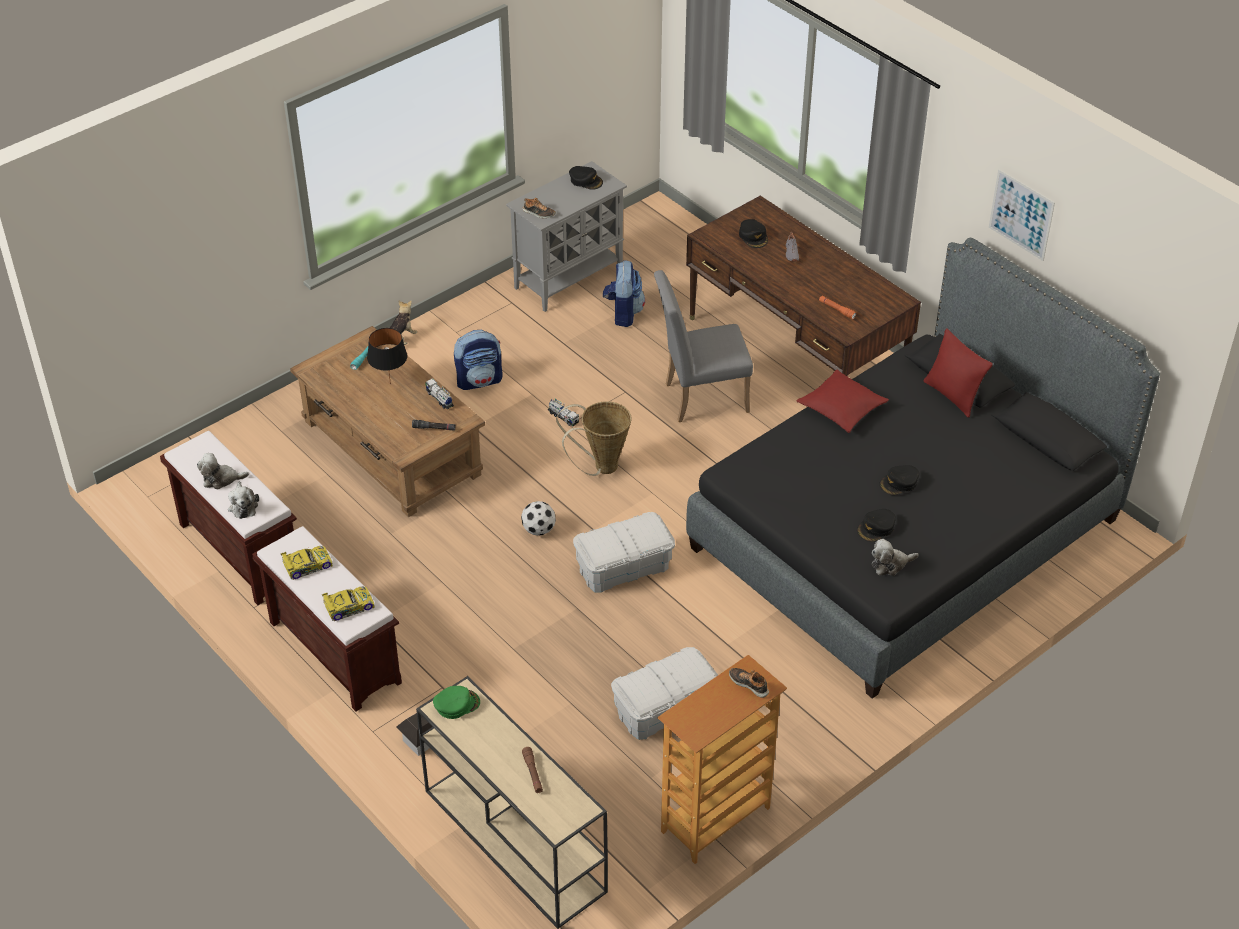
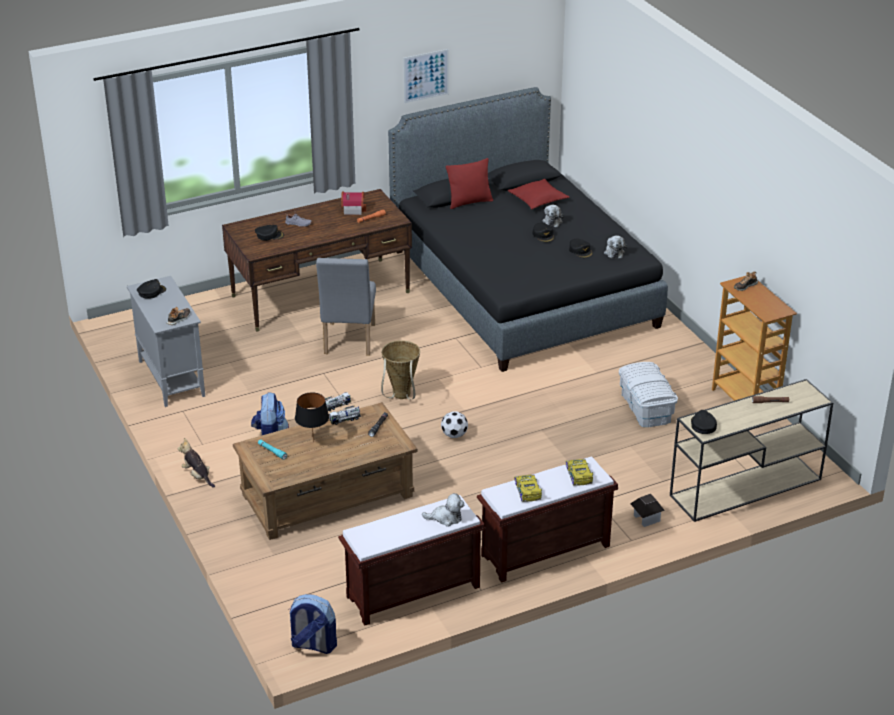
camera: 75 degrees left, 10 degrees down
plush toy [197,453,249,489] -> plush toy moved to [542,205,564,227]
green cap [433,686,480,719] -> black cap [691,410,717,434]
white storage box [573,512,675,592] -> none
backpack [603,260,645,327] -> backpack moved to [289,594,337,654]
red pillow [796,369,889,433] -> red pillow moved to [508,179,570,209]
none -> toy house [341,191,366,215]

